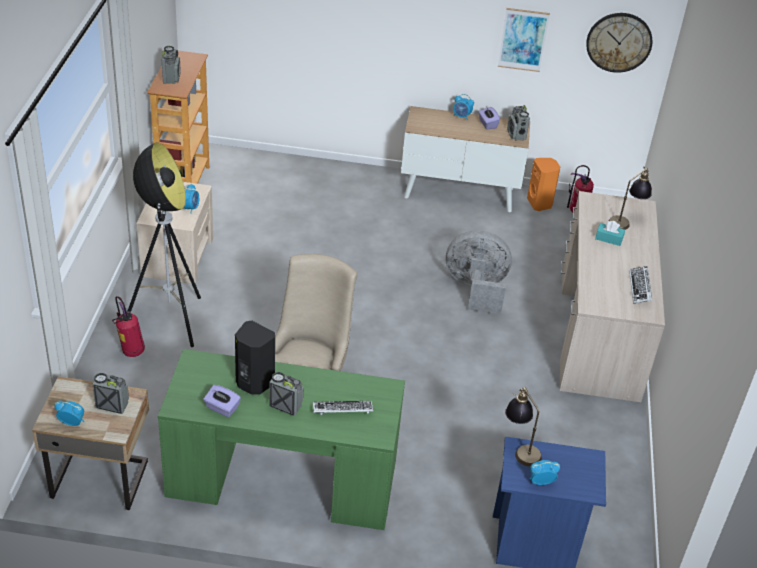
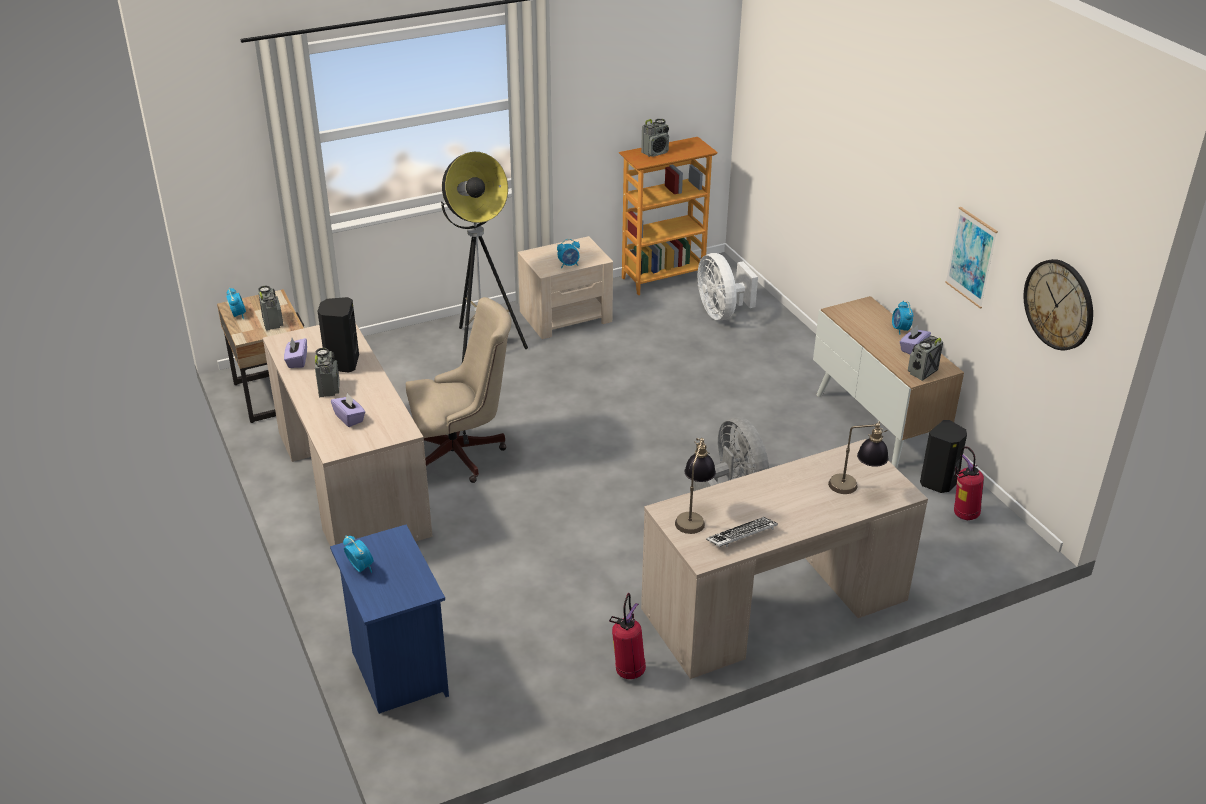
camera: 60 degrees right, 5 degrees down
fire extinguisher [112,296,145,357] -> fire extinguisher moved to [609,593,646,679]
green desk [158,349,405,530] -> beige desk [263,323,432,546]
keyboard [313,401,374,415] -> purple tissue box [331,393,365,427]
table lamp [505,387,542,467] -> table lamp moved to [675,438,716,534]
orange speaker [527,158,560,211] -> black speaker [920,420,967,493]
turquoise tissue box [595,221,625,246] -> none
none -> white fan [698,253,758,320]

